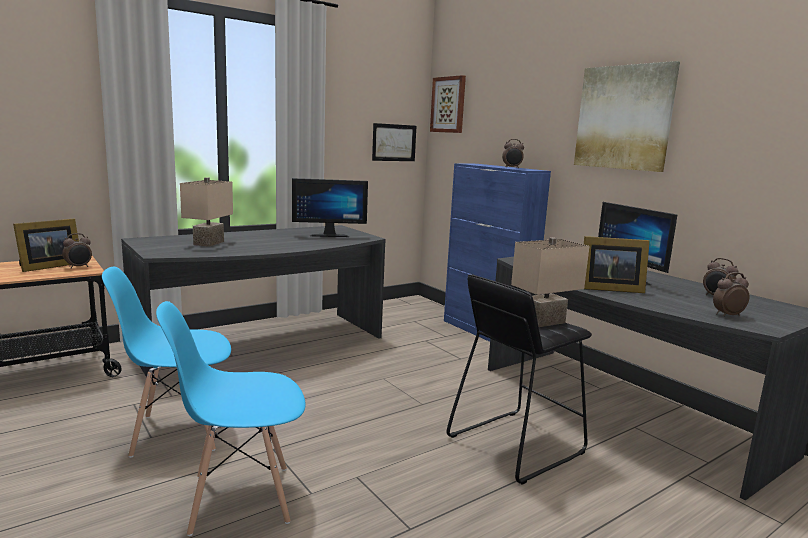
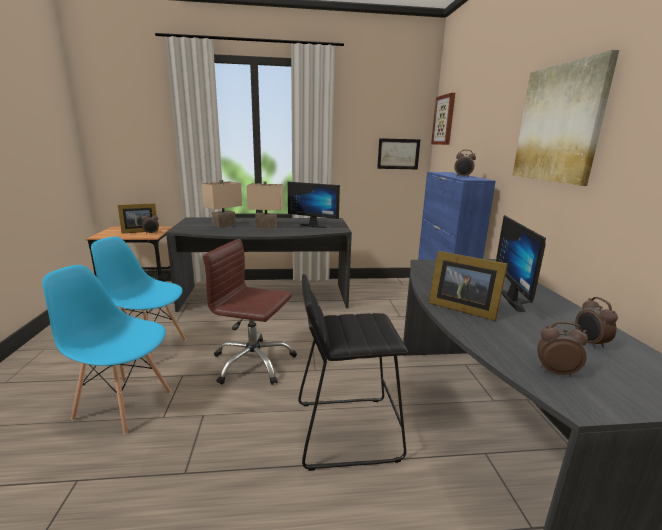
camera: 30 degrees right, 5 degrees up
beige table lamp [511,237,590,327] -> beige table lamp moved to [246,182,283,229]
none -> brown office chair [203,239,297,385]

